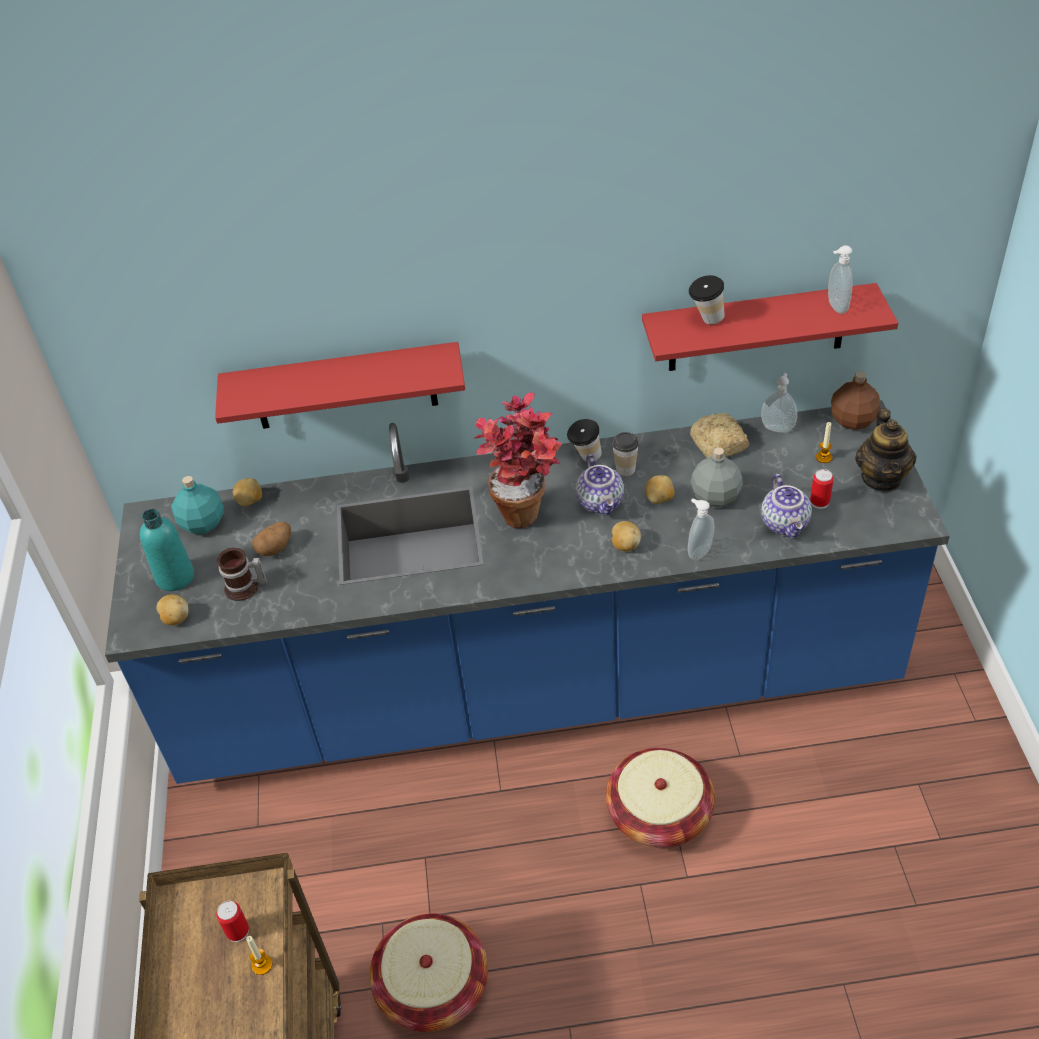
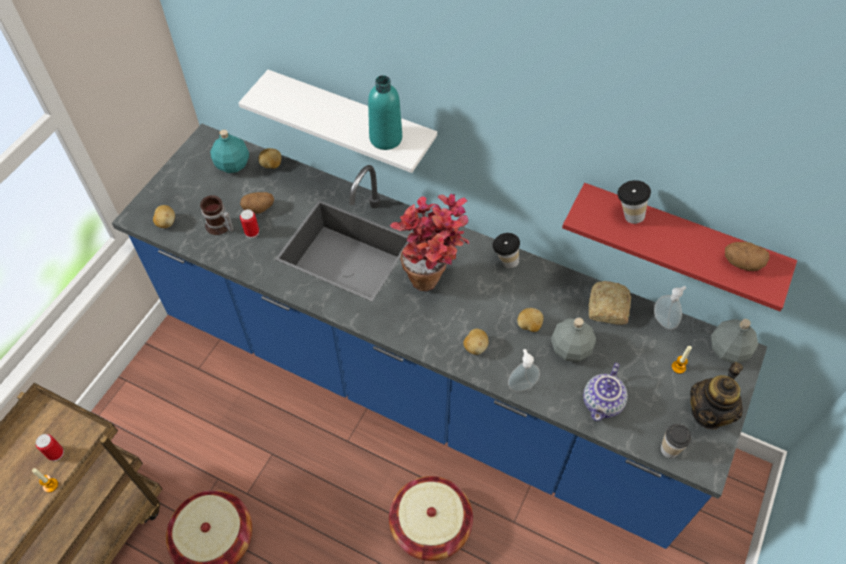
camera: 30 degrees right, 10 degrees up
turquoise bottle [140,509,194,591] -> turquoise bottle moved to [368,75,402,150]
red shelf [215,342,465,429] -> white shelf [239,70,437,173]
teapot [576,454,624,516] -> none
cup [612,432,639,476] -> cup moved to [661,424,691,458]
can [810,469,834,509] -> can moved to [240,209,259,238]
soap dispenser [828,245,853,314] -> potato [725,242,770,271]
brown bottle [831,371,880,430] -> grey bottle [711,319,758,363]

